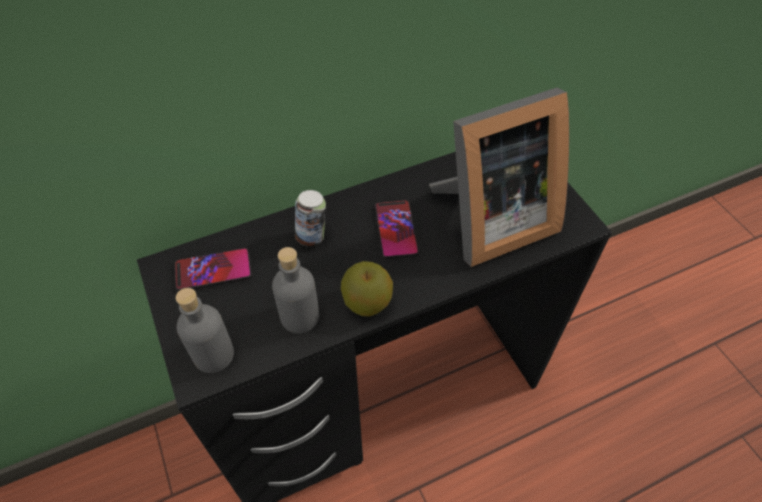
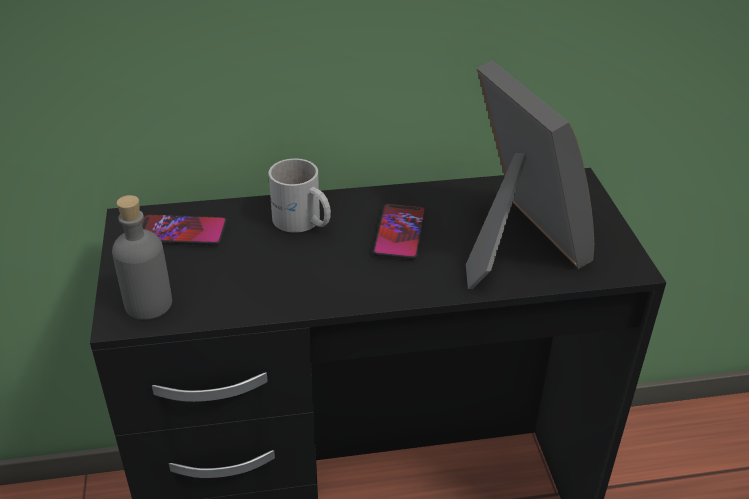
camera: 15 degrees right, 15 degrees down
grey bottle [272,247,319,333] -> none
can [295,190,326,247] -> white mug [269,158,331,233]
apple [341,261,393,317] -> none
picture frame [429,88,569,267] -> picture frame turned 105 degrees counterclockwise [466,60,594,289]

